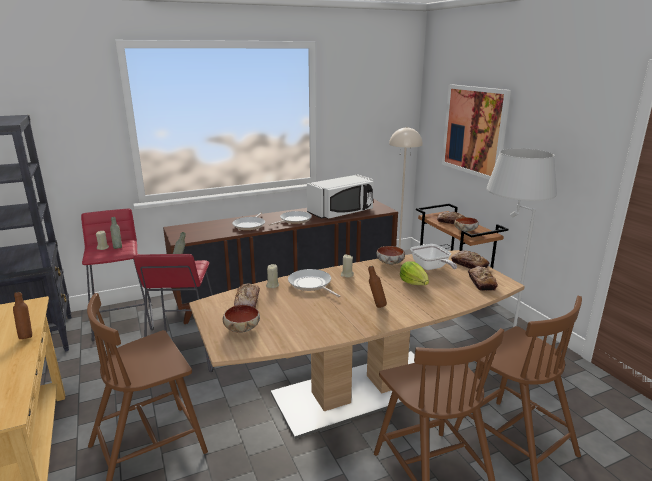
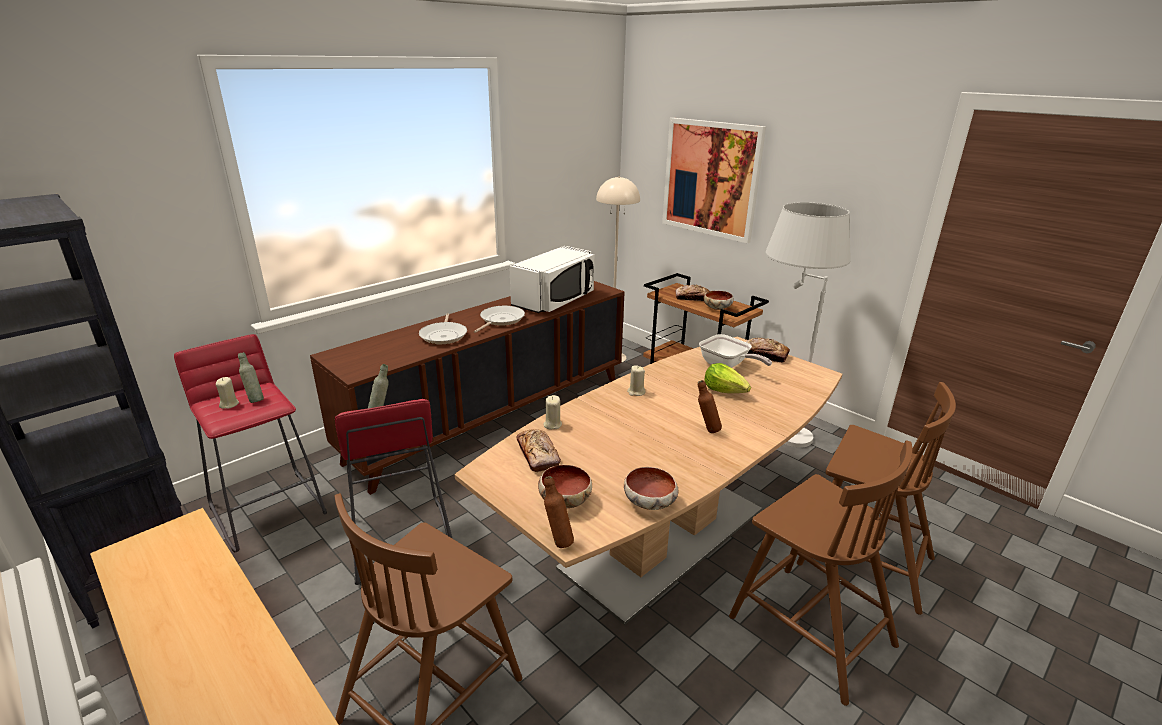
camera: 20 degrees left, 5 degrees up
brown bottle [13,292,32,339] -> brown bottle moved to [544,476,574,548]
frying pan [288,269,341,297] -> none
bowl [376,246,405,265] -> bowl moved to [624,467,678,510]
bread [468,266,498,291] -> none

